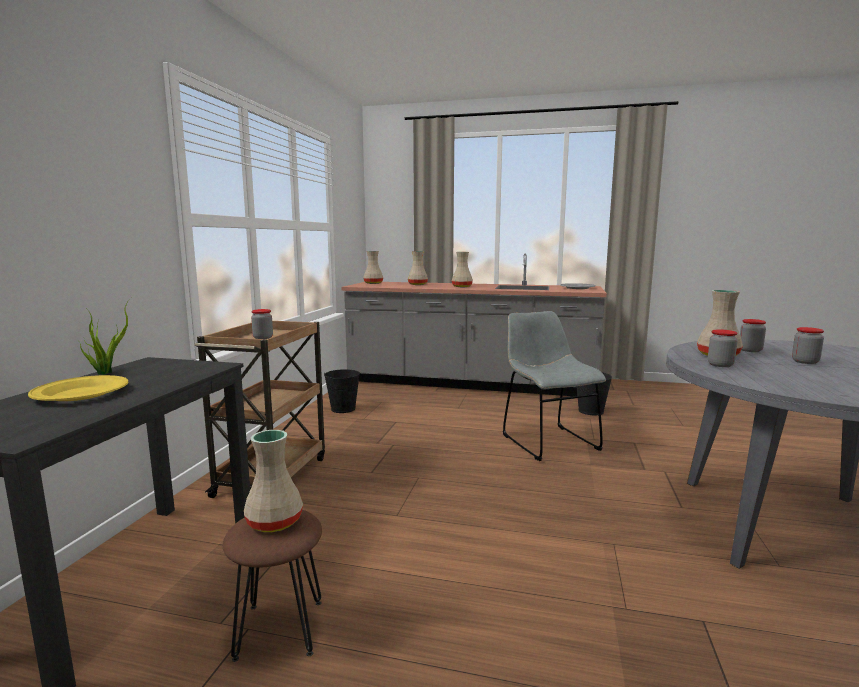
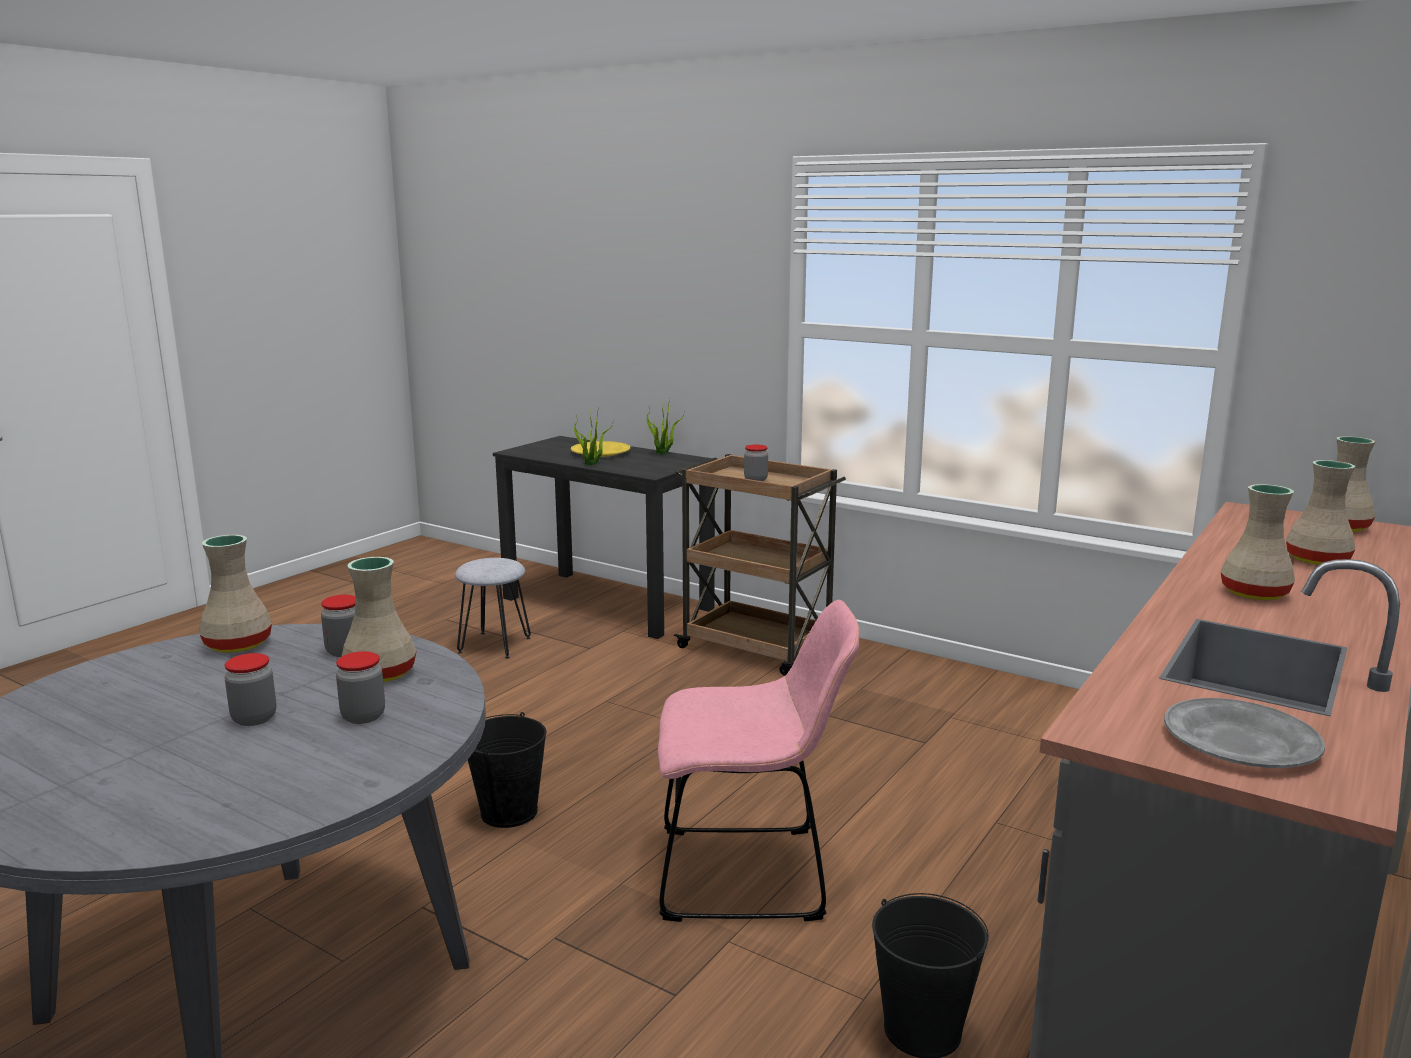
camera: 110 degrees right, 5 degrees up
brown stool [223,510,322,662] -> grey stool [455,558,531,659]
beige vase [244,430,303,532] -> beige vase moved to [199,535,272,653]
black bucket [324,369,360,413] -> black bucket moved to [468,712,546,828]
grey chair [503,311,606,461] -> pink chair [658,600,860,922]
none -> potted plant [574,405,614,465]

